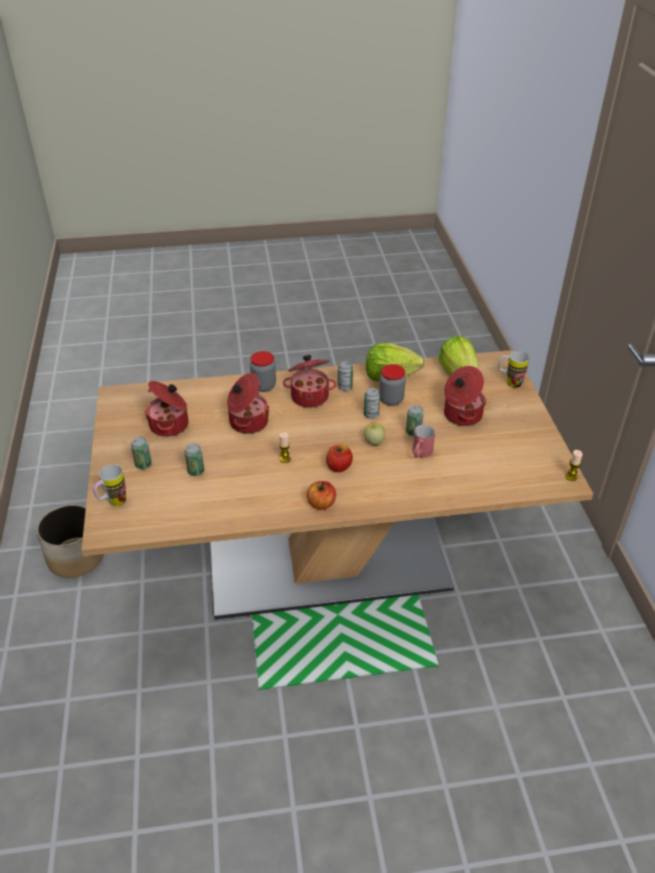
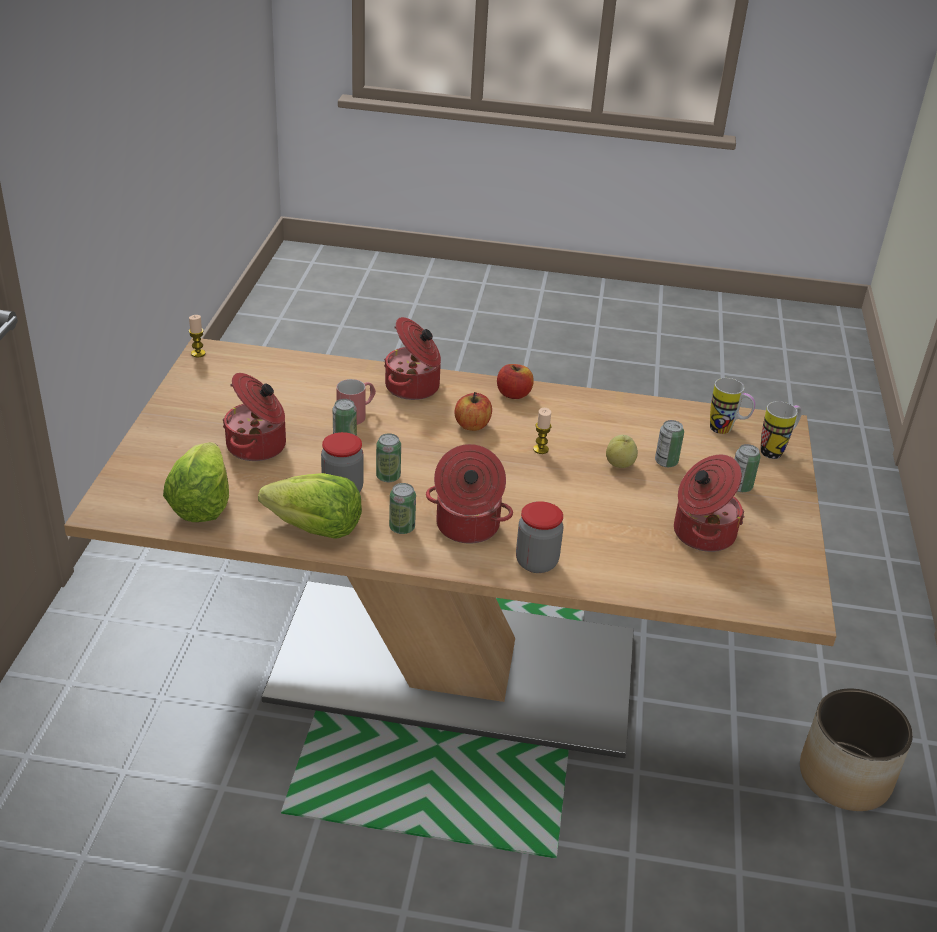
camera: 165 degrees left, 5 degrees down
cooking pot [227,373,270,434] -> cooking pot moved to [384,317,441,400]
apple [364,423,385,445] -> apple moved to [606,435,638,468]
mug [498,351,529,388] -> mug moved to [710,378,755,434]

